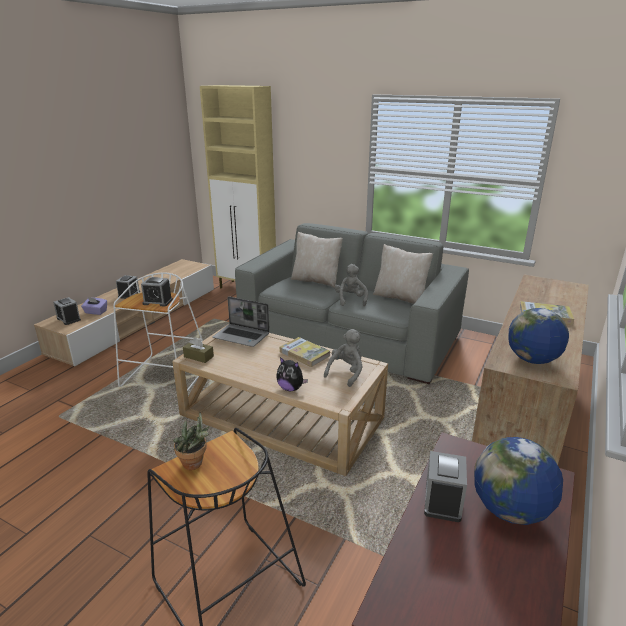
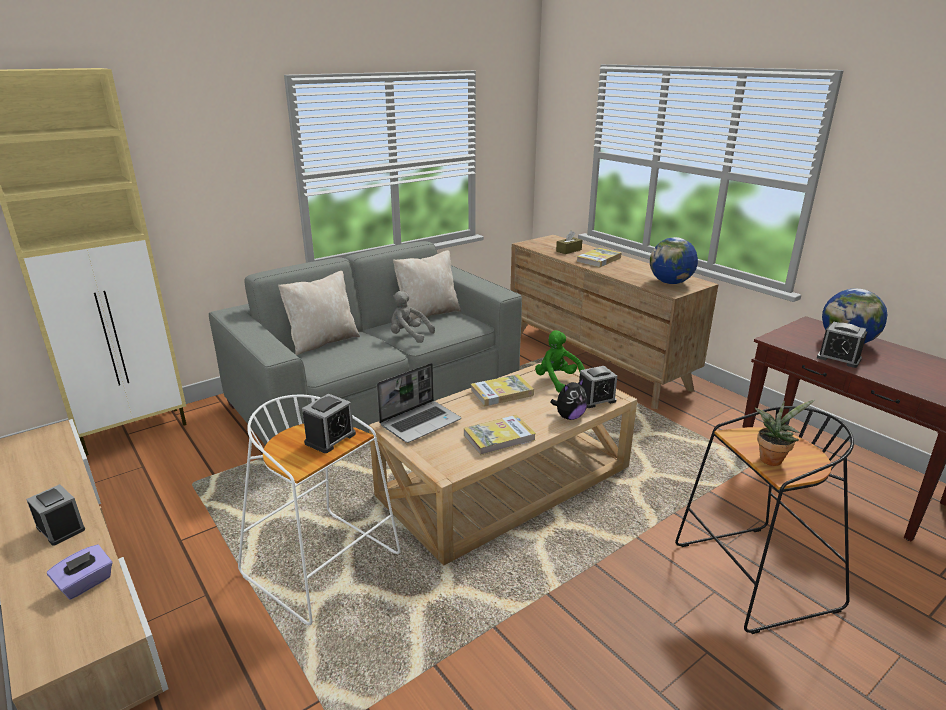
camera: 65 degrees left, 0 degrees up
alarm clock [53,297,81,325] -> alarm clock moved to [579,366,617,408]
brown tissue box [183,337,214,363] -> brown tissue box moved to [556,231,582,254]
grey plush toy [324,329,363,387] -> green plush toy [535,330,585,393]
none -> book [464,415,536,455]

